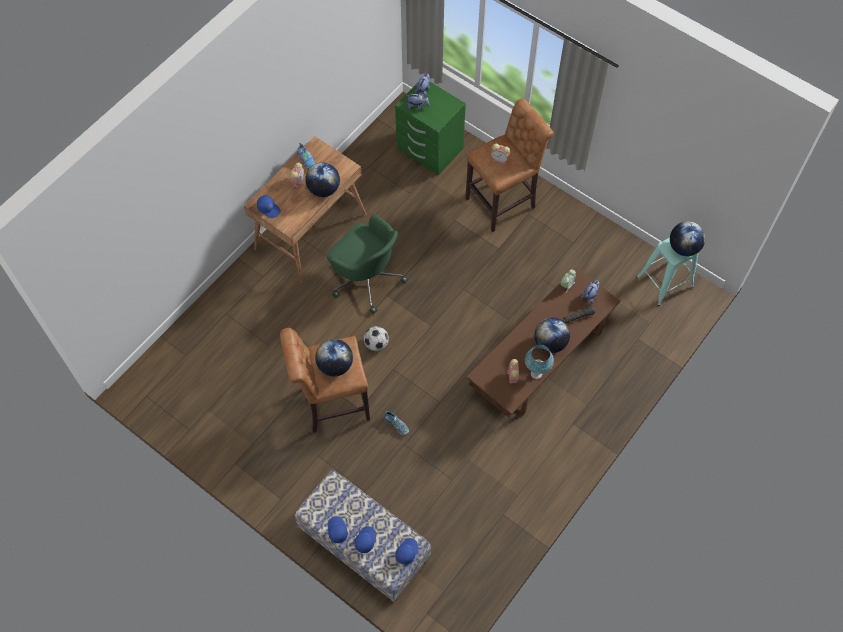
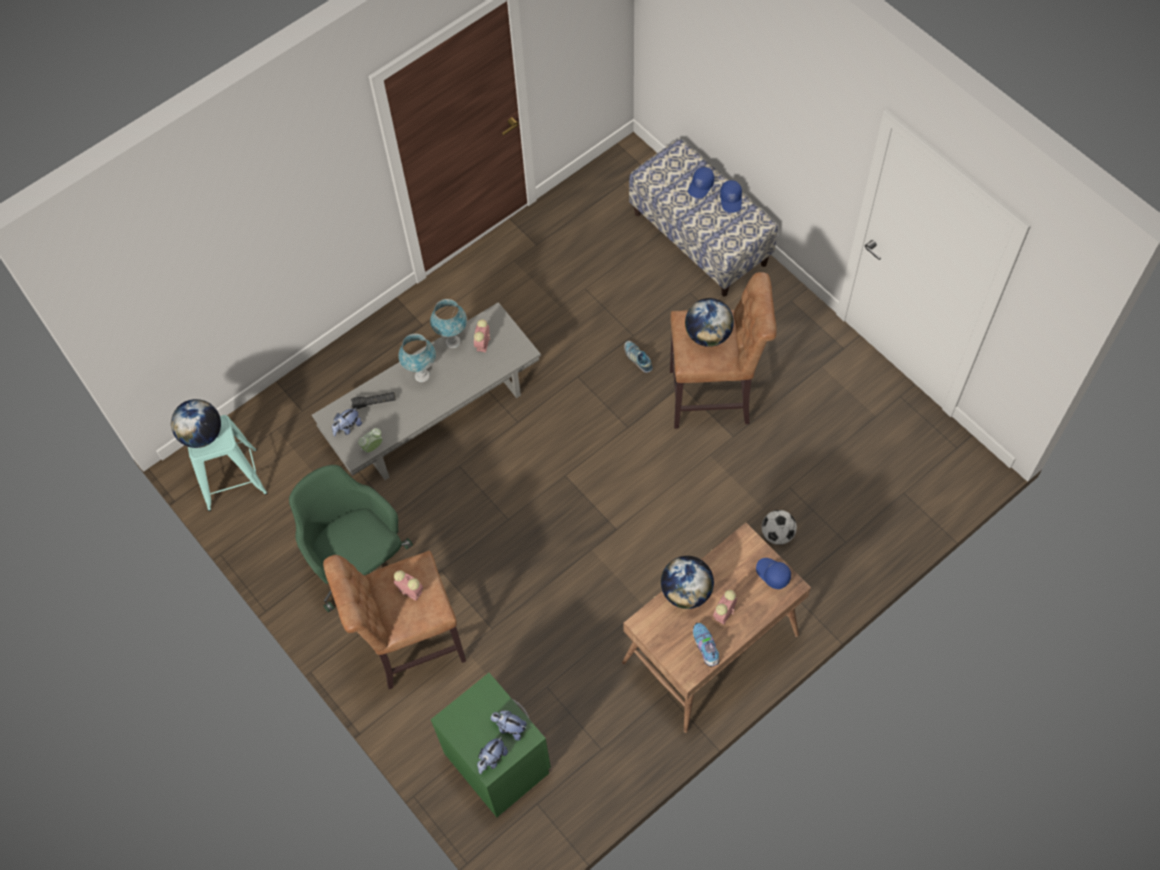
camera: 165 degrees left, 0 degrees up
green office chair [327,214,408,314] -> green office chair moved to [289,465,413,613]
football [364,326,389,351] -> football moved to [762,510,797,545]
blue cap [396,538,419,565] -> none
brown coffee table [467,268,620,417] -> grey coffee table [312,302,541,480]
globe [534,318,570,353] -> blue table lamp [398,334,436,382]

